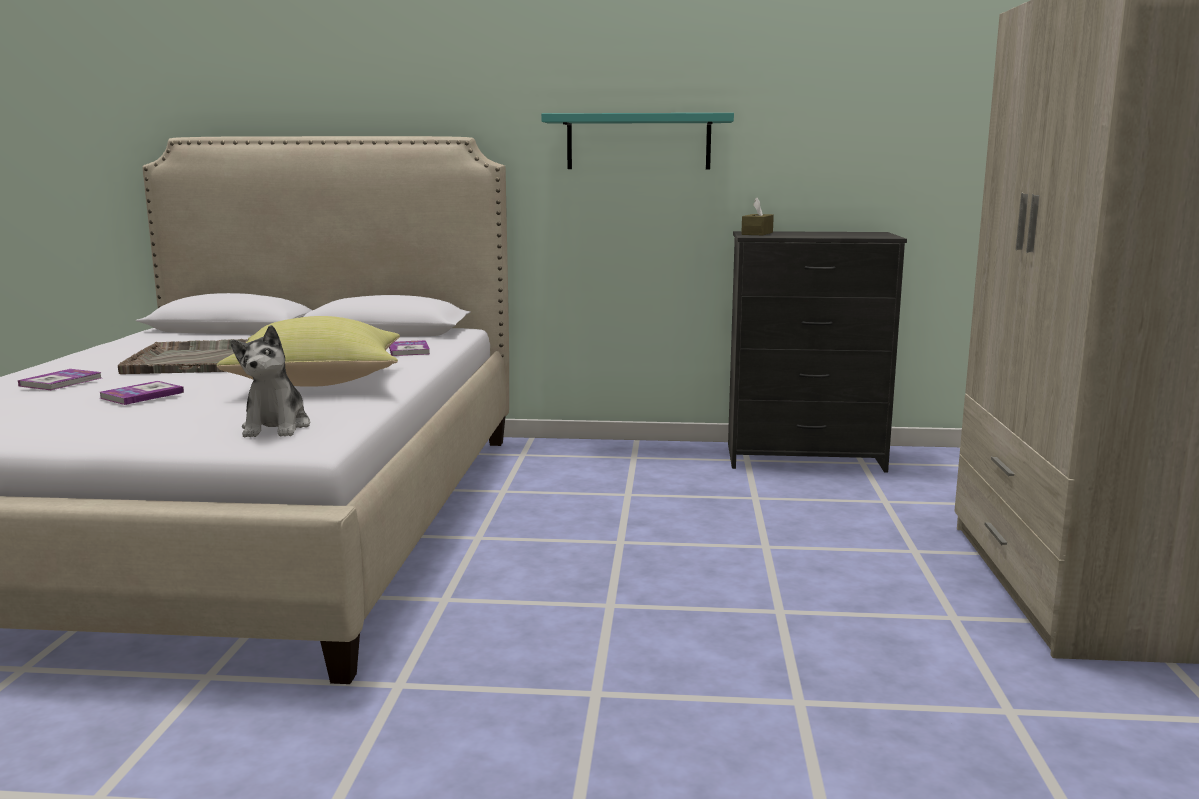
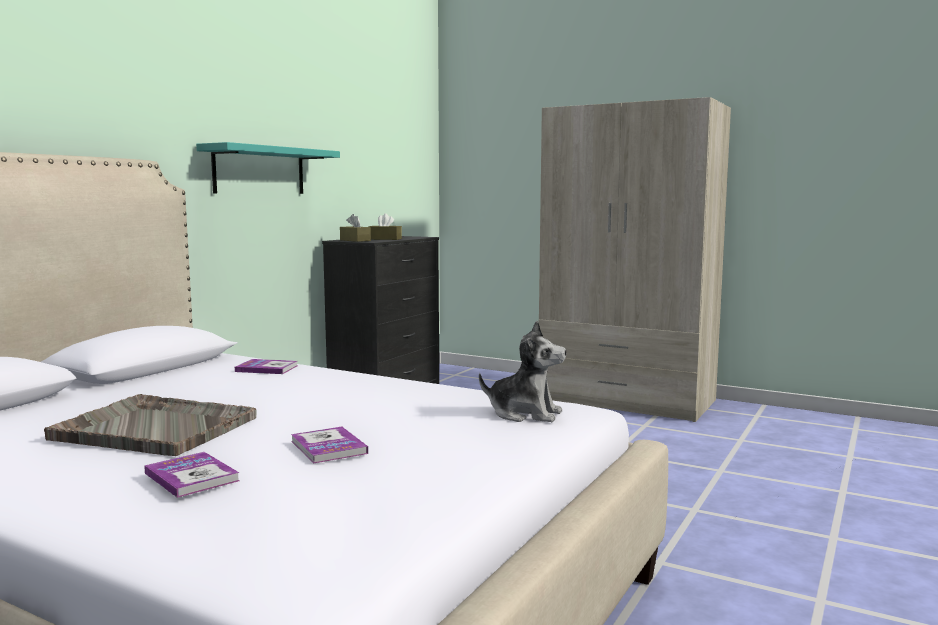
camera: 65 degrees left, 5 degrees down
yellow pillow [216,316,400,387] -> none
none -> brown tissue box [368,213,402,240]

